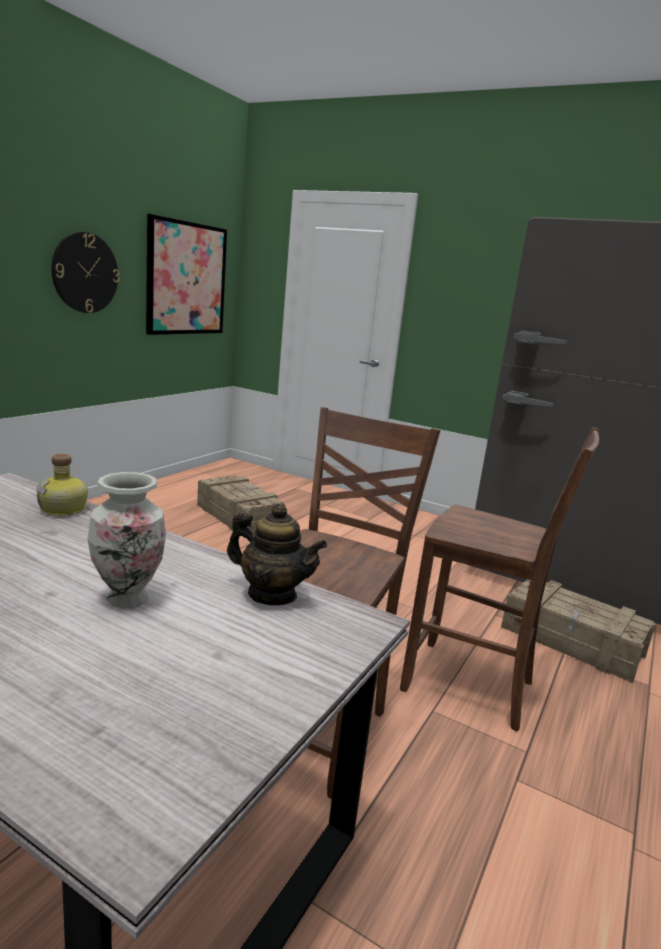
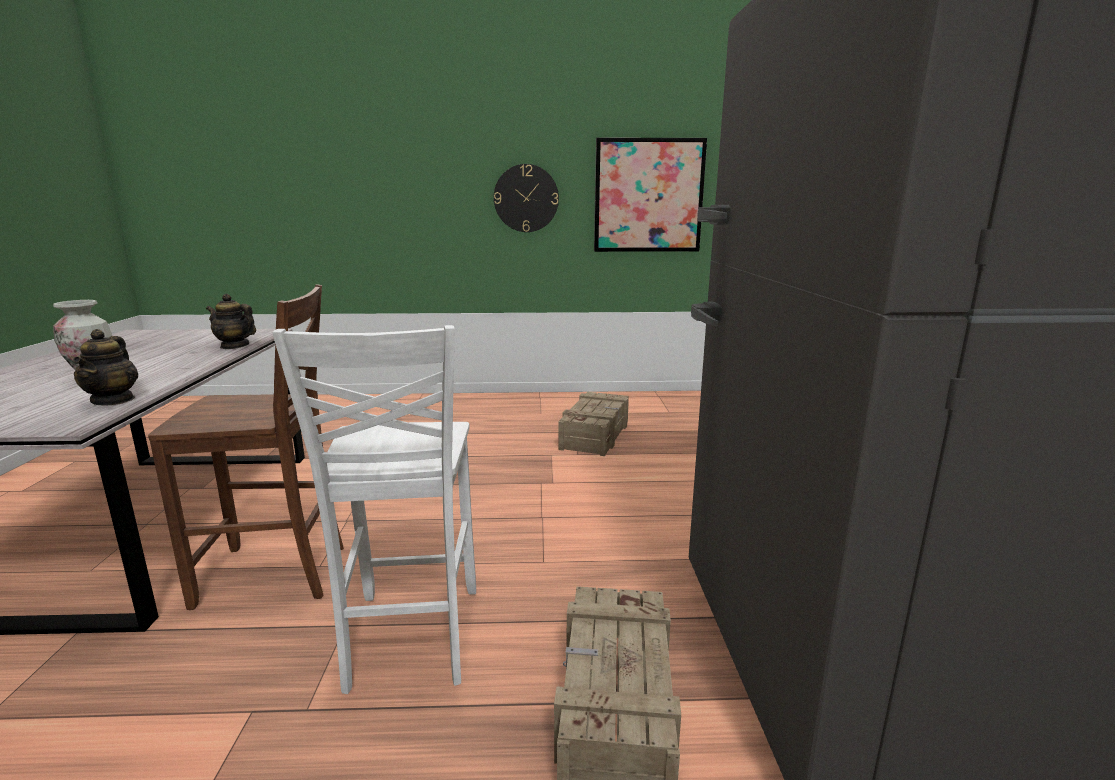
camera: 60 degrees right, 0 degrees up
bottle [36,454,88,516] -> teapot [206,294,256,349]
brown chair [400,427,599,731] -> white chair [272,325,476,694]

